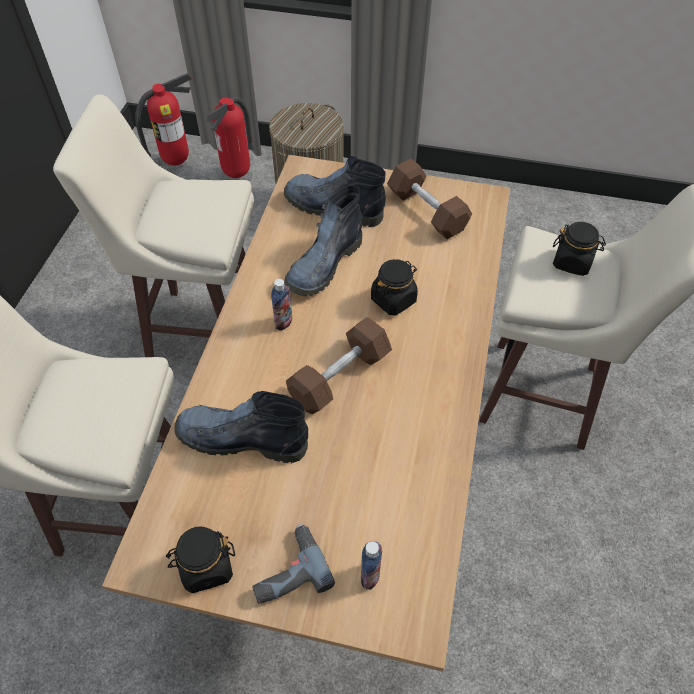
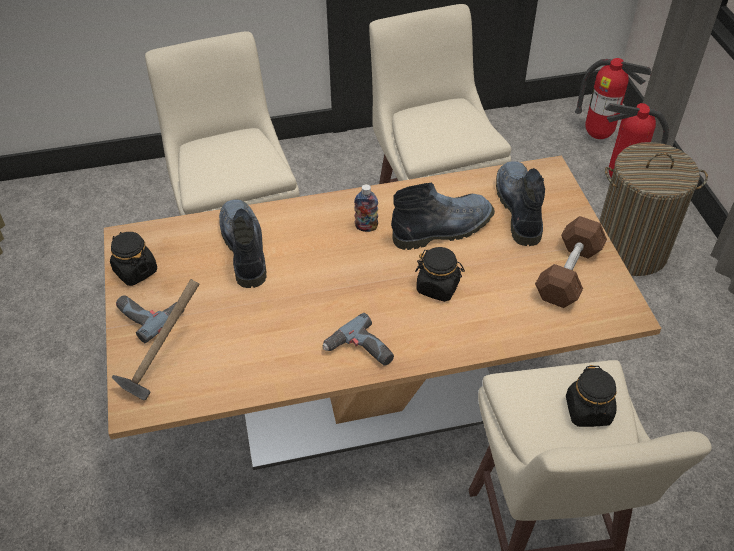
camera: 65 degrees right, 5 degrees down
boot [284,185,362,296] -> boot turned 150 degrees clockwise [391,183,495,250]
brown dumbbell [286,317,392,414] -> none
bottle [361,541,382,590] -> hammer [112,279,199,400]
none -> power drill [322,313,394,366]

